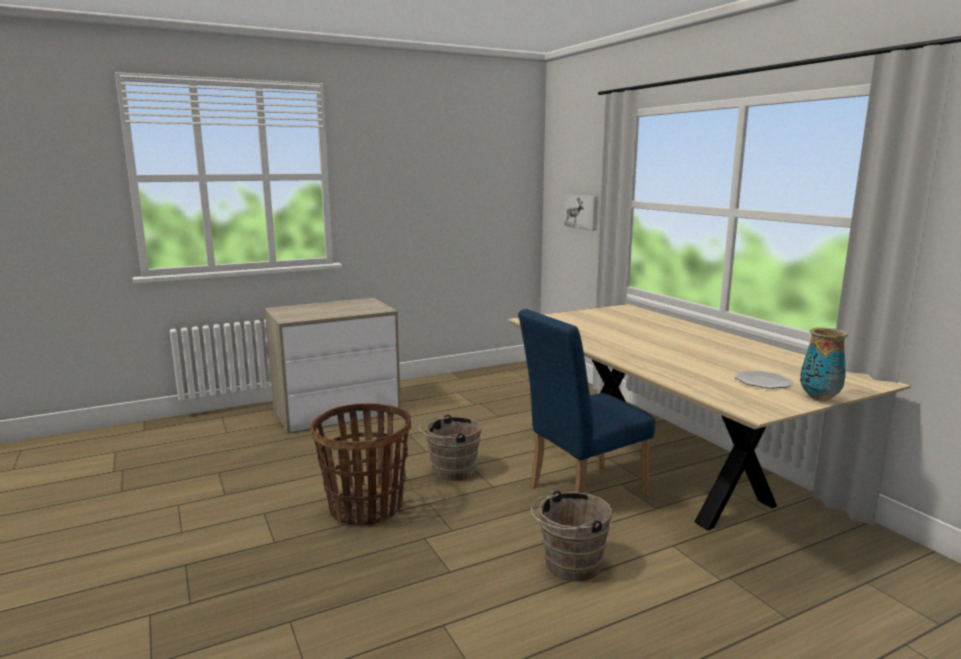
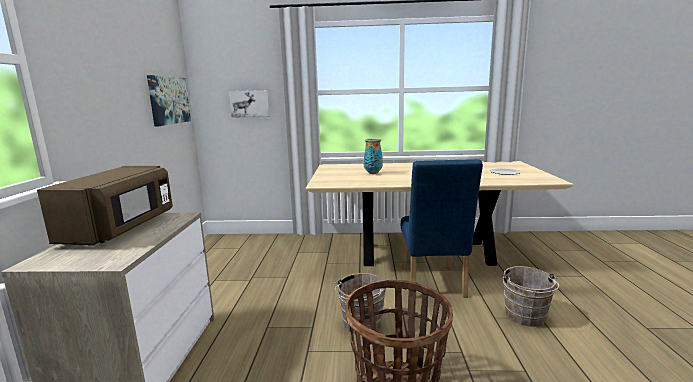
camera: 60 degrees left, 0 degrees up
vase [800,327,848,401] -> vase moved to [363,138,383,174]
none -> brown microwave [37,166,173,245]
none -> picture [147,75,191,127]

